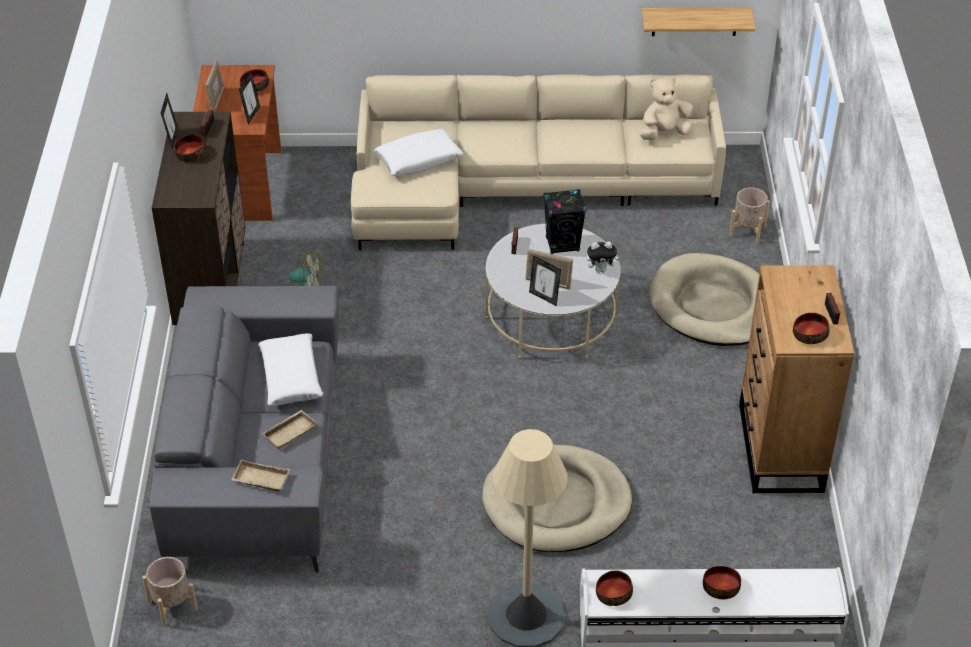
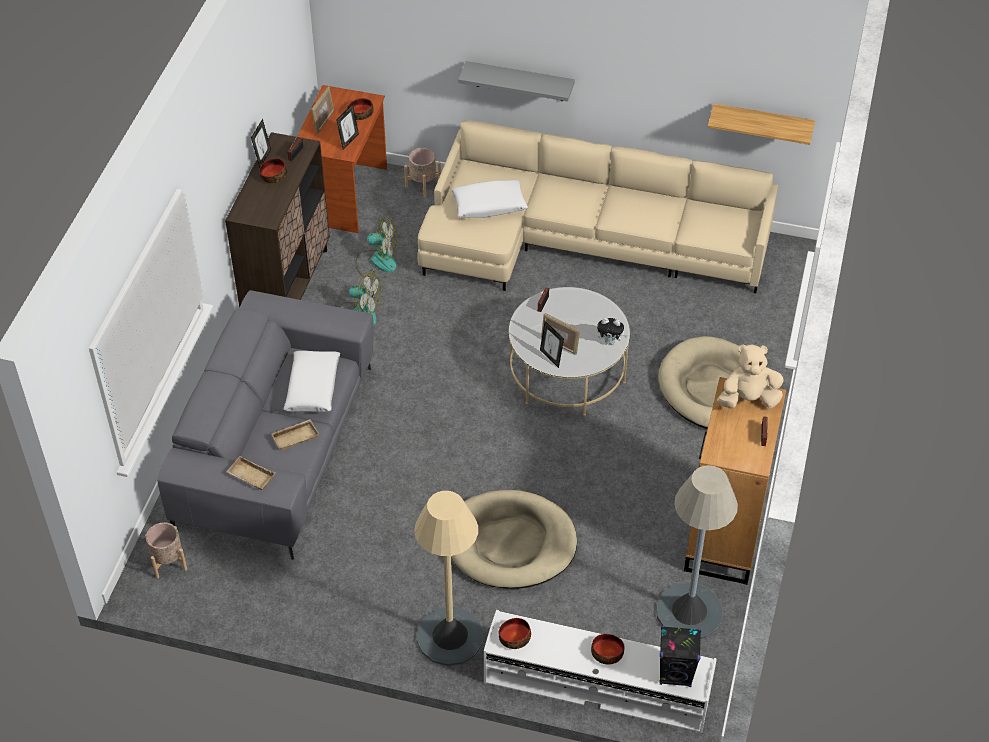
camera: 15 degrees right, 5 degrees up
black speaker [543,189,586,254] -> black speaker moved to [660,626,701,687]
beige plush toy [640,77,694,140] -> beige plush toy moved to [717,344,784,408]
beige planter [729,187,770,244] -> beige planter moved to [404,148,441,197]
bowl [793,313,830,344] -> none
none -> fan [355,218,397,278]
none -> grey shelf [458,61,575,102]
none -> grey floor lamp [656,465,738,639]

